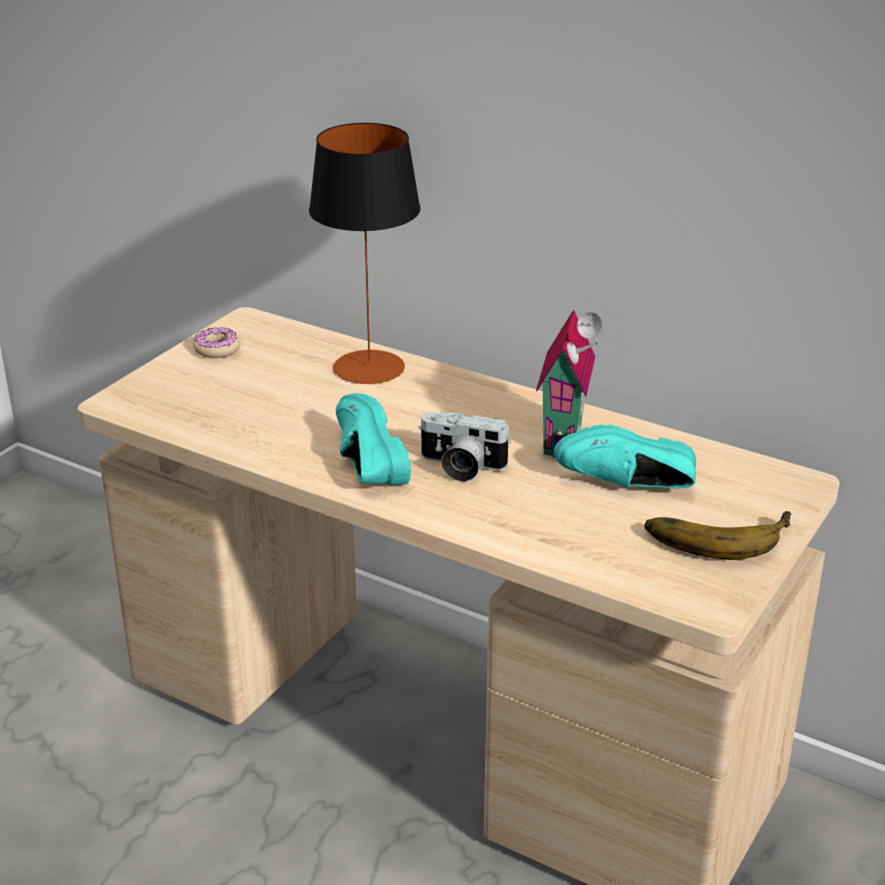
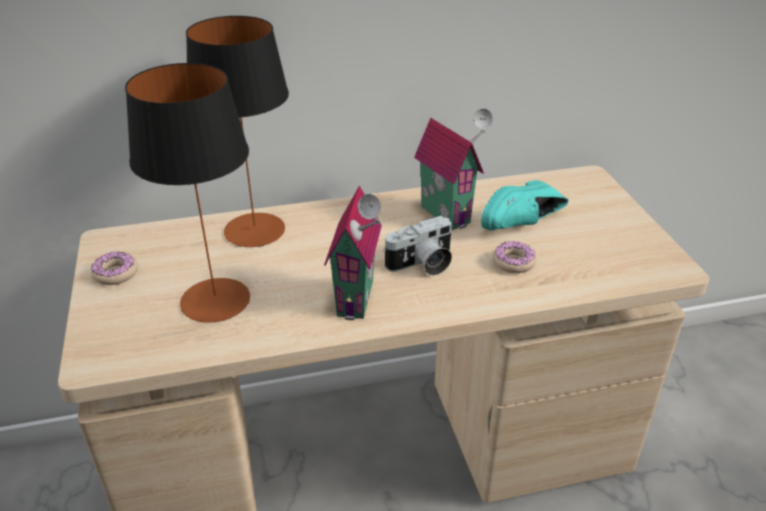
camera: 45 degrees left, 5 degrees up
turquoise shoe [336,393,411,485] -> toy house [324,186,382,320]
banana [644,511,791,560] -> none
none -> table lamp [125,63,250,323]
none -> donut [493,241,536,273]

